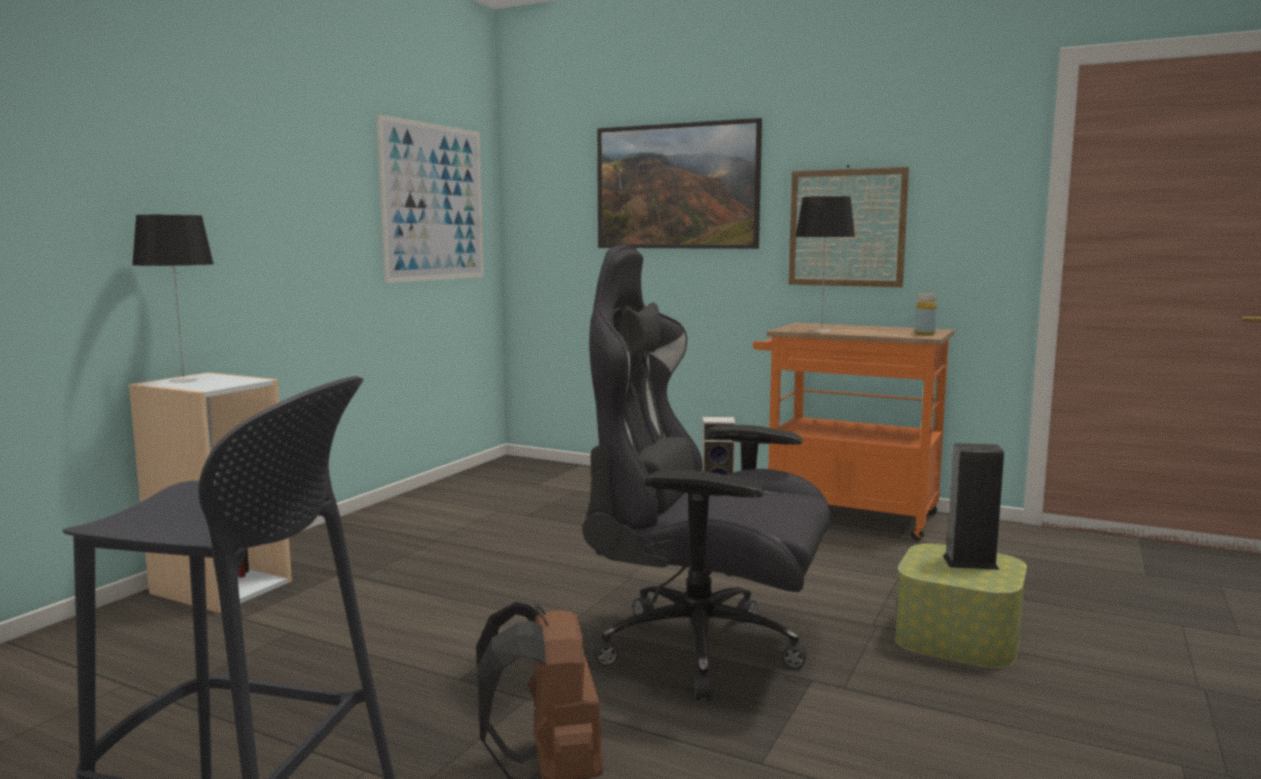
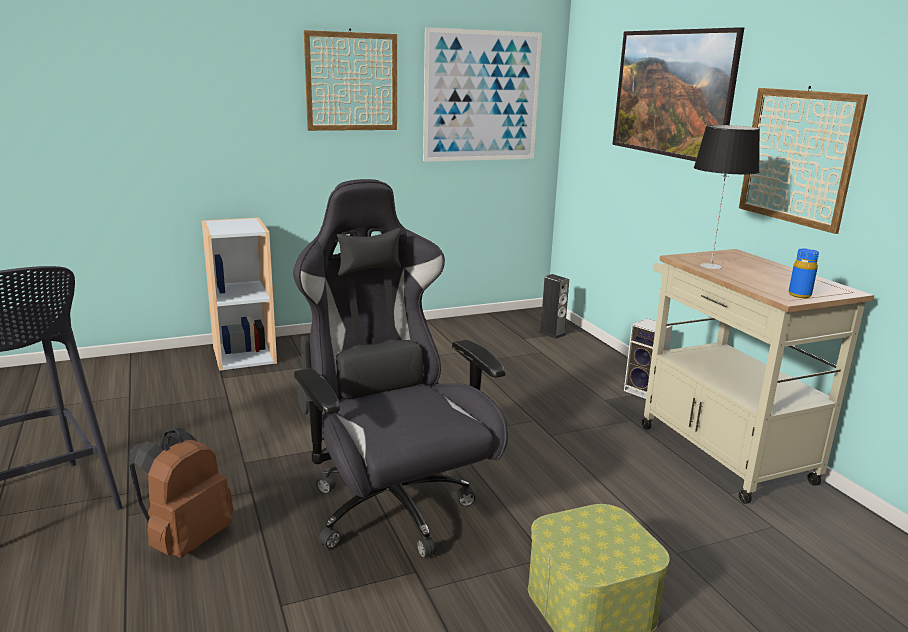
camera: 40 degrees right, 10 degrees up
table lamp [132,215,214,382] -> none
orange cart [753,323,955,540] -> beige cart [642,249,875,504]
yellow bottle [915,293,937,336] -> blue bottle [789,249,819,298]
speaker [943,443,1004,570] -> speaker moved to [539,274,569,339]
none -> picture [304,29,397,131]

